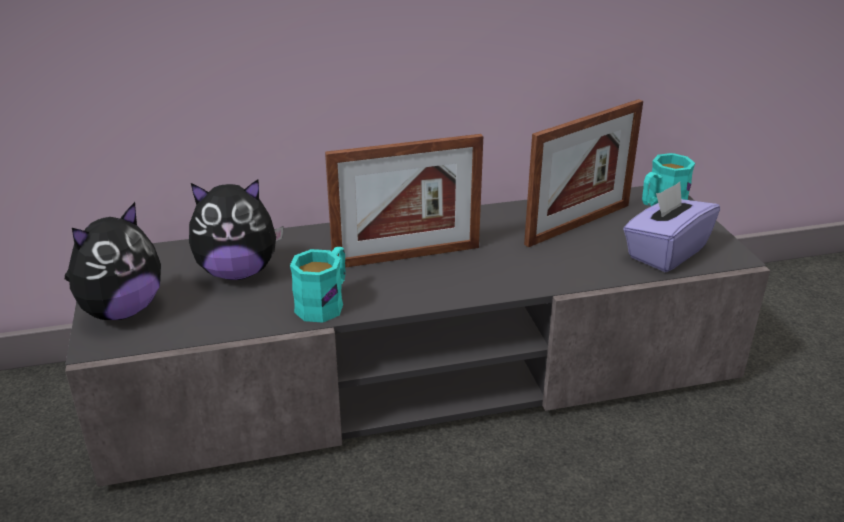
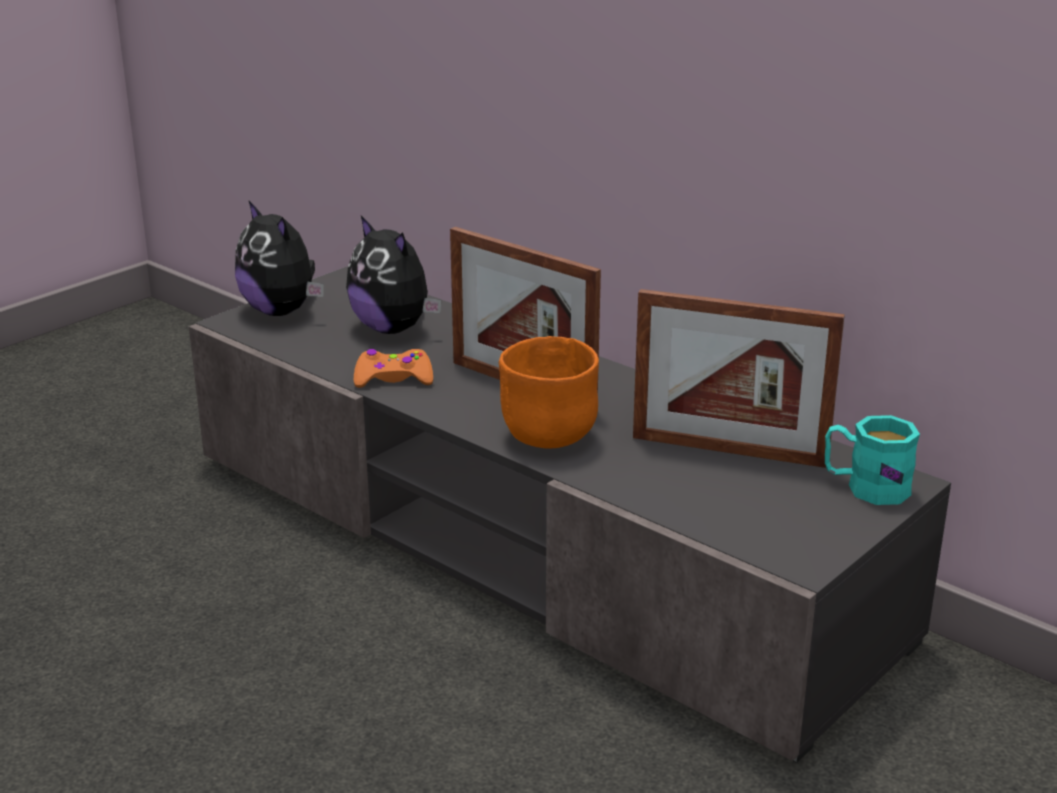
camera: 55 degrees right, 5 degrees down
plush toy [65,202,161,320] -> plush toy turned 45 degrees clockwise [235,201,324,316]
turquoise mug [290,247,345,323] -> orange game controller [354,349,433,388]
purple tissue box [623,182,720,272] -> none
none -> orange bowl [499,336,599,448]

